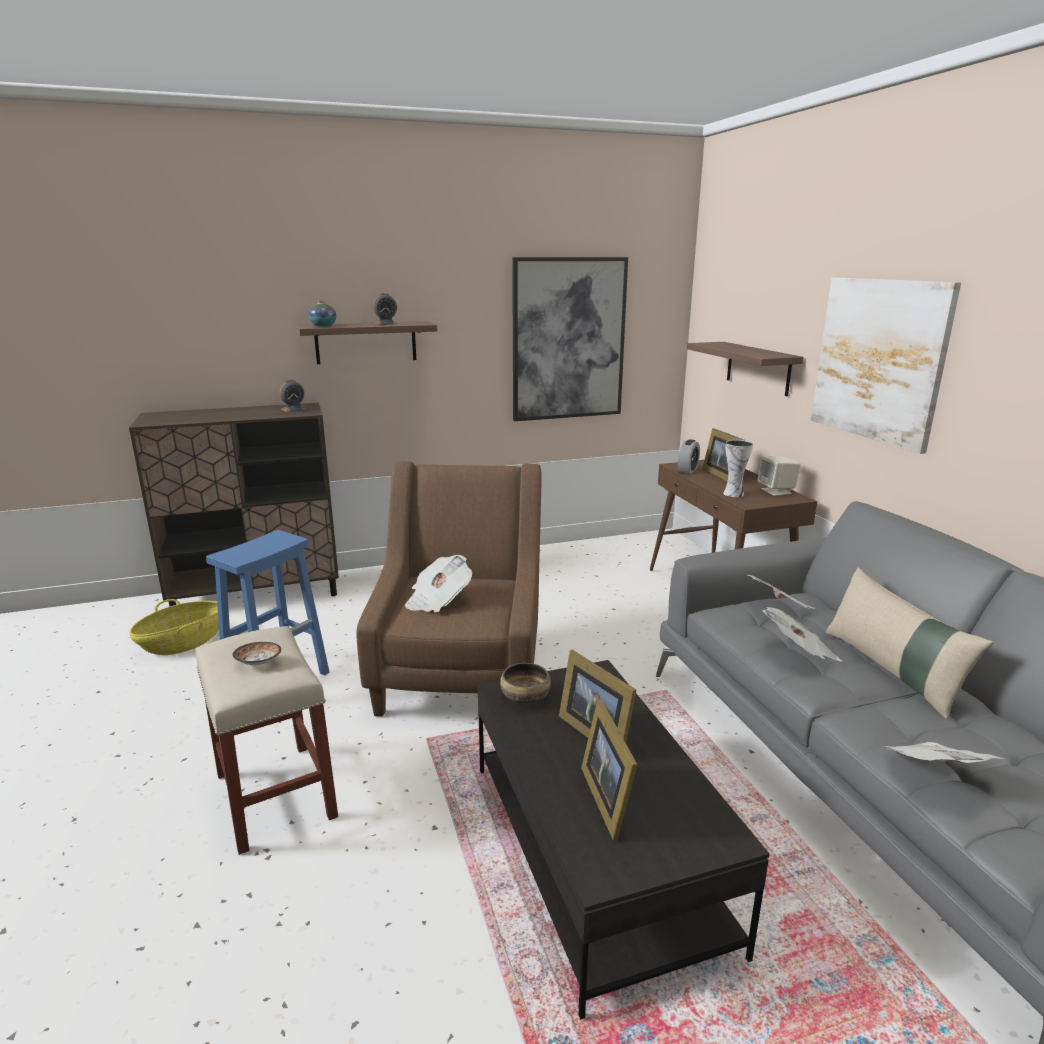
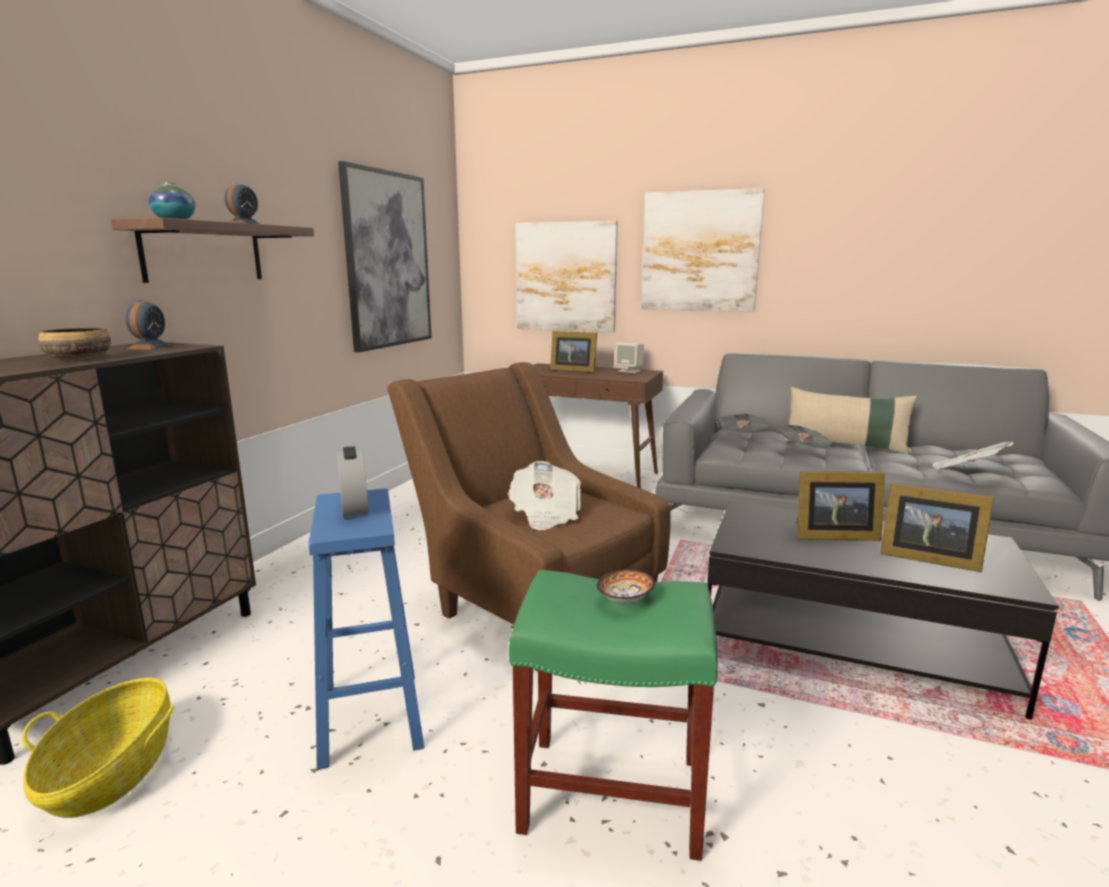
camera: 50 degrees left, 5 degrees down
beige stool [196,626,338,855] -> green stool [509,570,718,861]
bowl [500,663,551,704] -> bowl moved to [38,328,111,360]
alarm clock [678,439,700,474] -> alarm clock moved to [337,446,368,518]
shelf [687,342,804,396] -> picture [516,221,618,333]
vase [723,440,753,497] -> none

